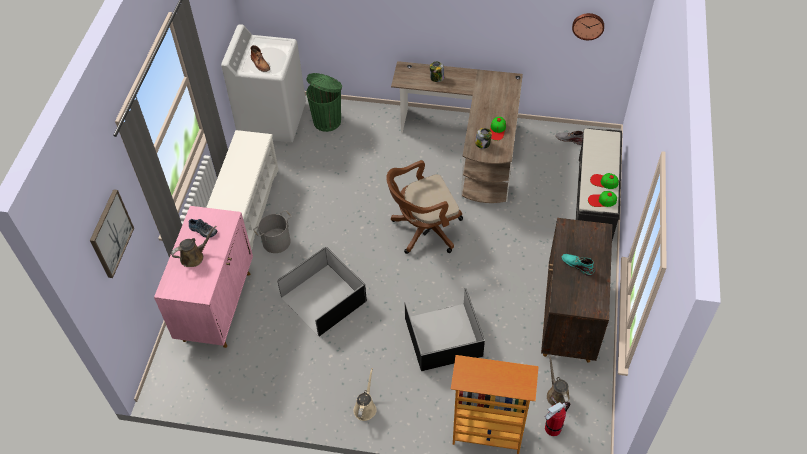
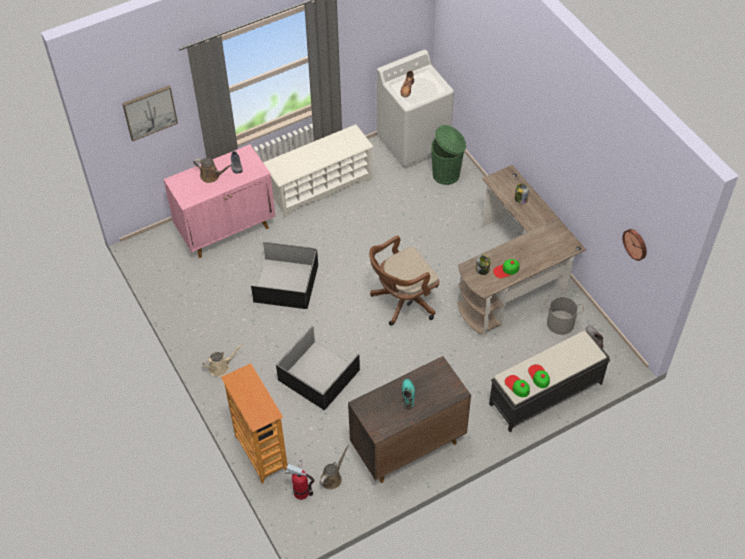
camera: 50 degrees right, 0 degrees up
grey bucket [253,210,292,253] -> grey bucket moved to [545,297,584,335]
brown office chair [386,160,463,254] -> brown office chair turned 60 degrees counterclockwise [369,235,439,326]

